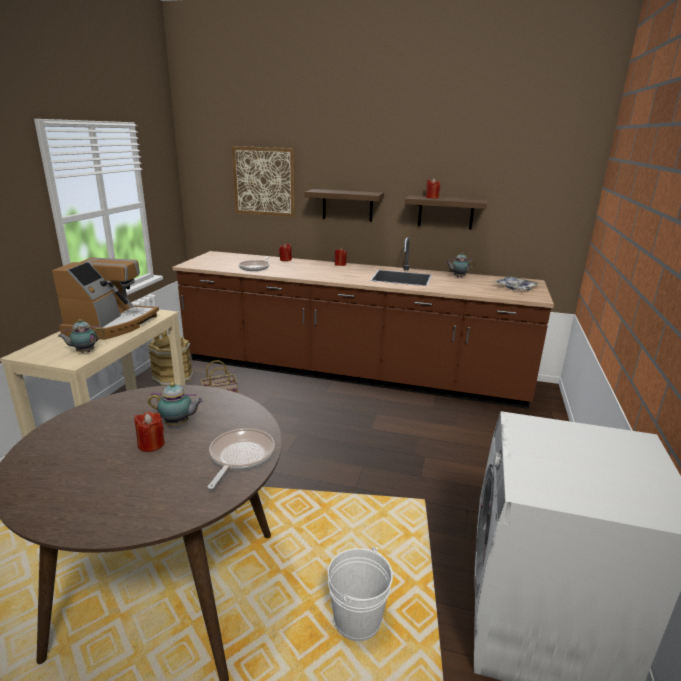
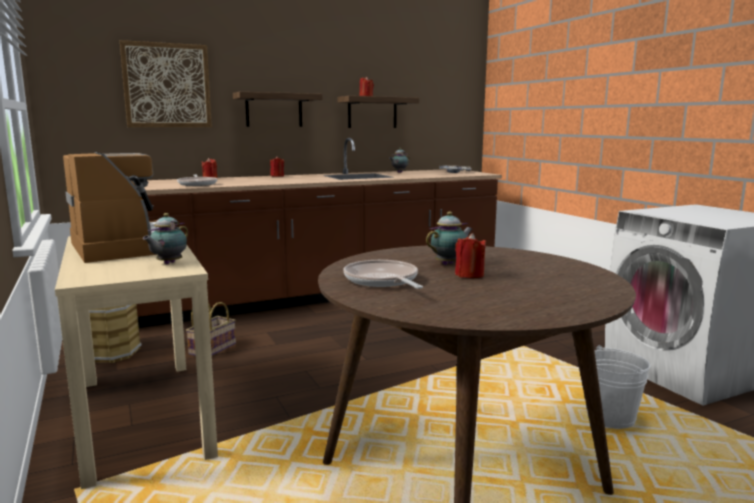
camera: 40 degrees left, 10 degrees down
frying pan [207,428,275,489] -> frying pan moved to [343,260,423,289]

